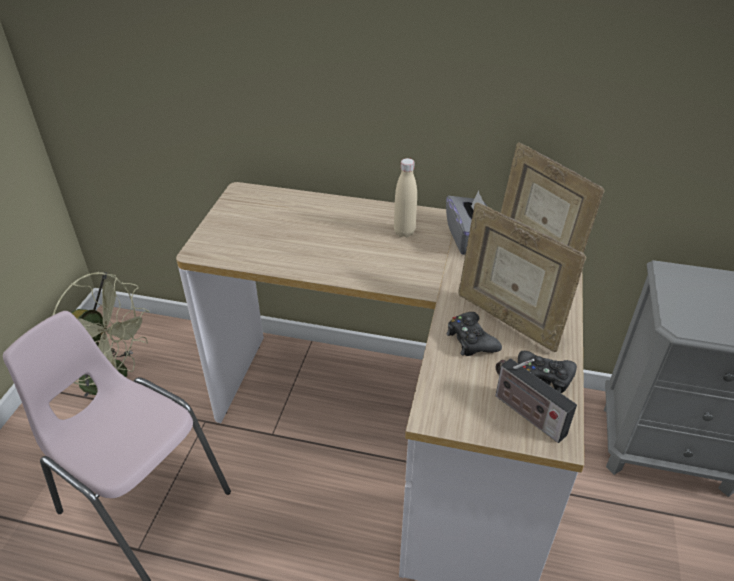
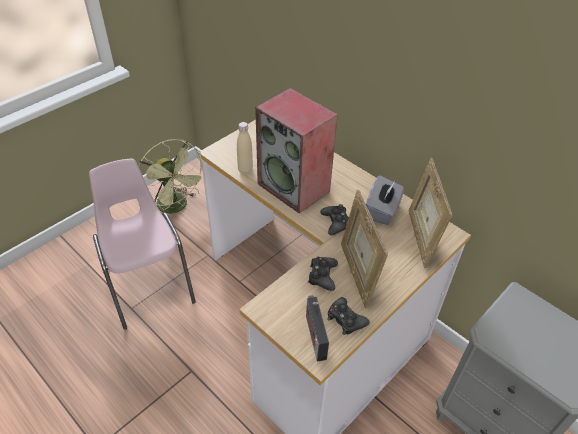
camera: 30 degrees right, 5 degrees up
beige bottle [394,158,417,237] -> beige bottle moved to [237,122,253,174]
none -> speaker [255,88,338,213]
none -> black game controller [320,204,349,235]

